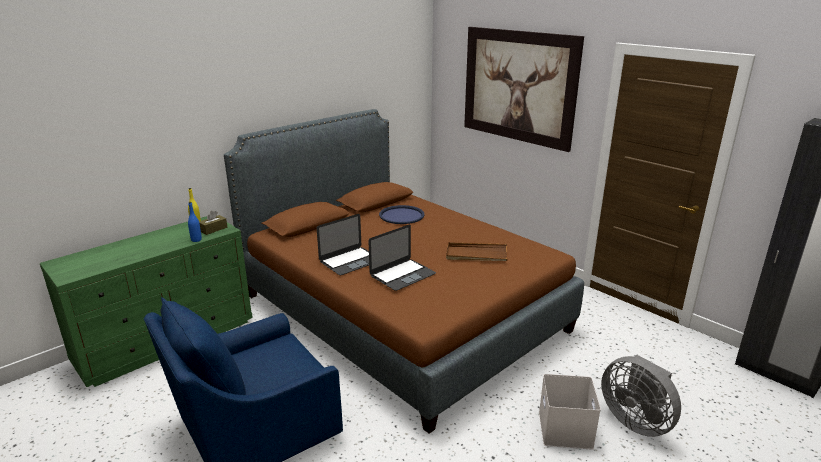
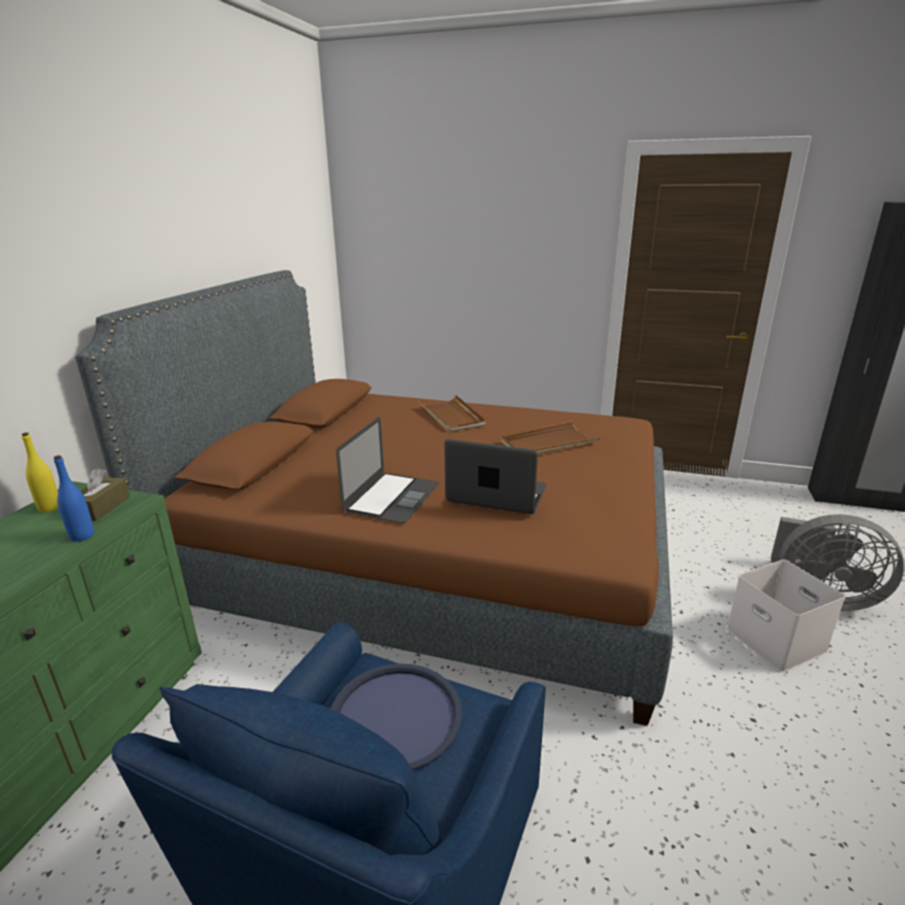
camera: 30 degrees left, 0 degrees up
laptop [369,225,436,291] -> laptop turned 90 degrees counterclockwise [444,439,546,514]
blue tray [379,205,424,224] -> blue tray moved to [331,664,462,771]
picture [464,27,584,152] -> none
none -> brown tray [418,395,486,432]

